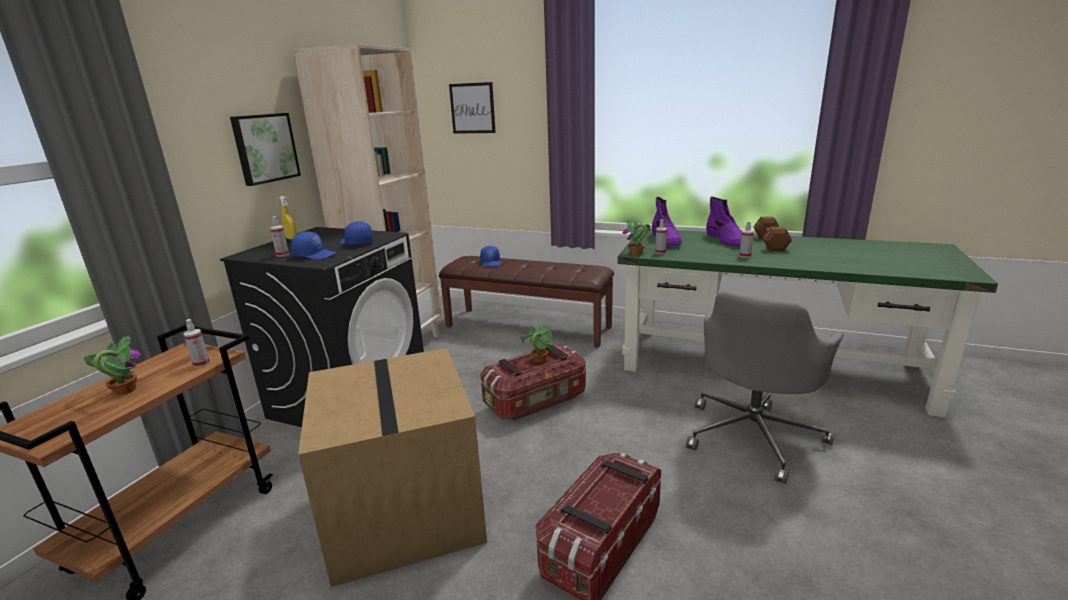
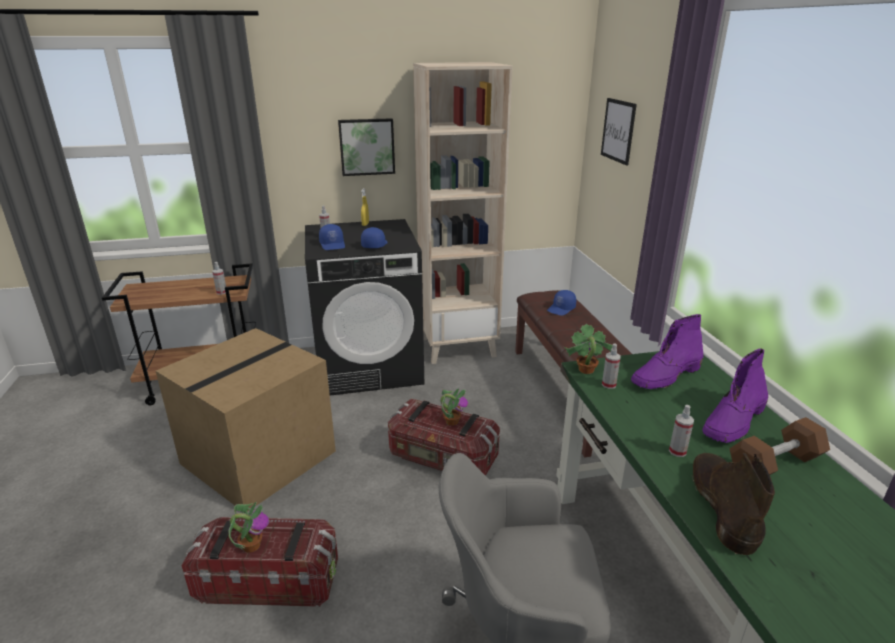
camera: 55 degrees right, 5 degrees up
potted plant [84,336,141,395] -> potted plant moved to [229,501,269,553]
none -> brown boot [692,453,775,555]

